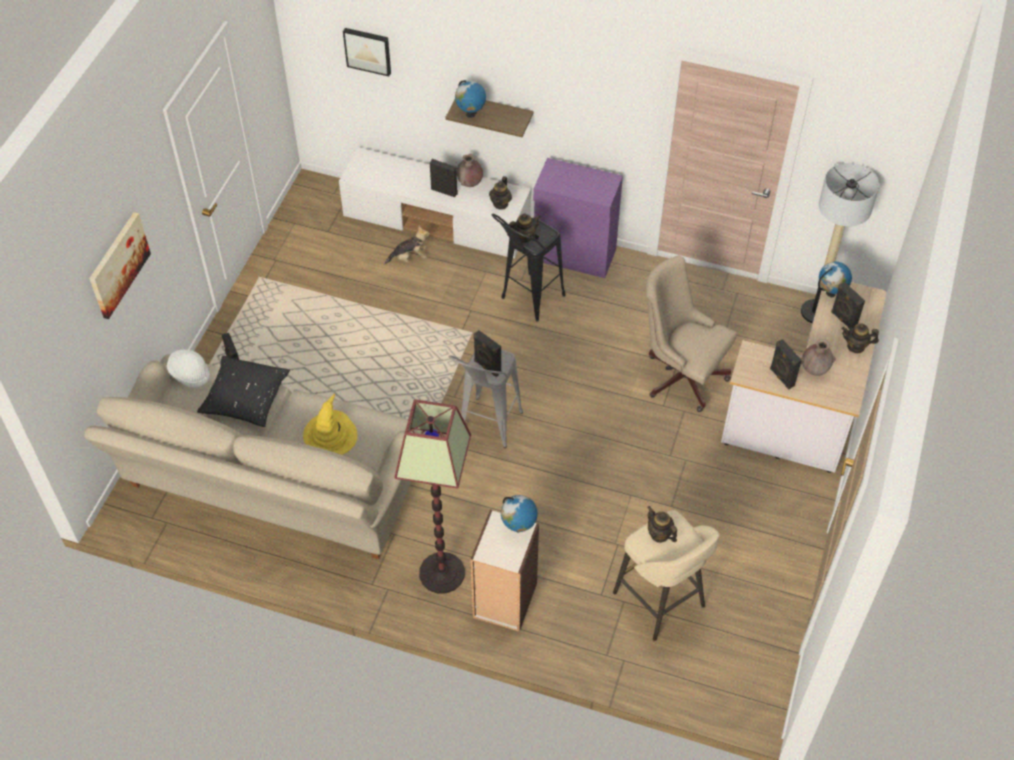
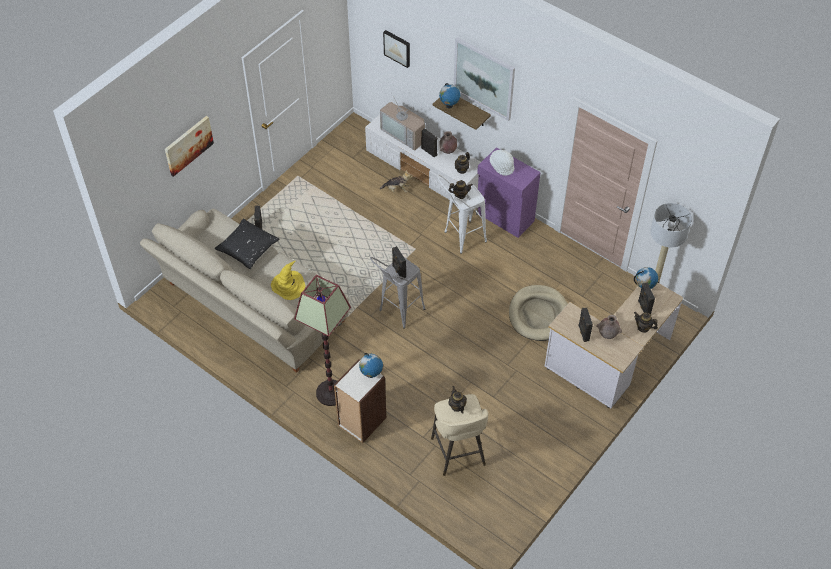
camera: 20 degrees right, 0 degrees up
white hat [167,349,210,388] -> white hat moved to [490,150,514,176]
black stool [492,214,566,321] -> white stool [438,175,487,254]
beige office chair [646,256,737,412] -> beige dog bed [509,285,568,341]
none -> television [380,96,425,150]
none -> picture [454,37,515,121]

